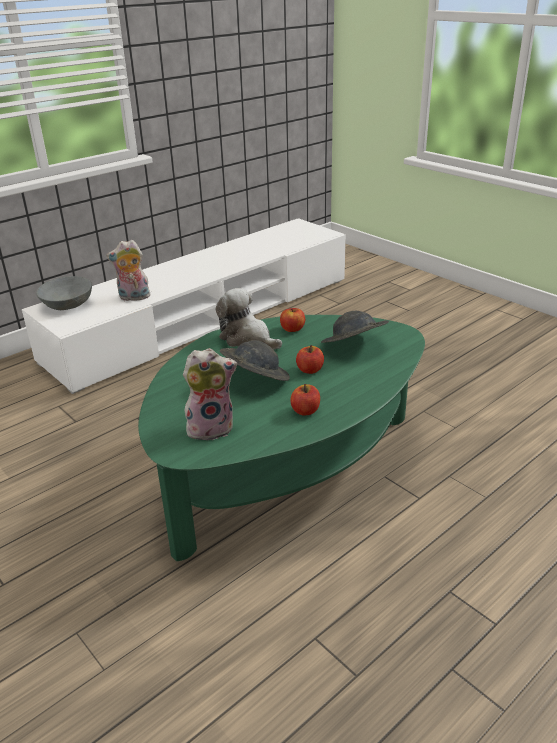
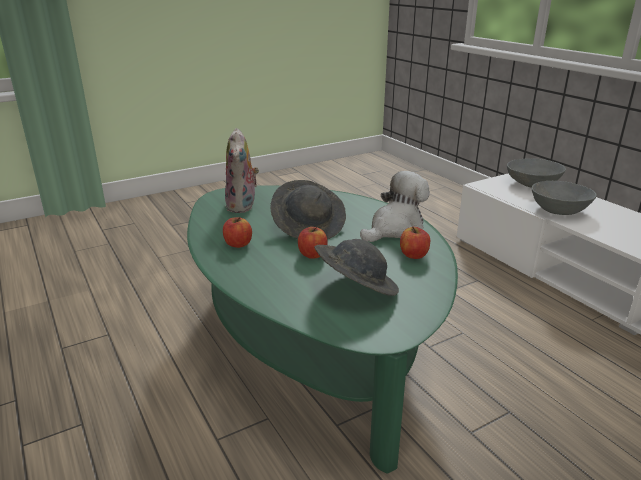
camera: 100 degrees right, 5 degrees down
plush toy [107,240,150,301] -> grey bowl [532,181,597,215]

